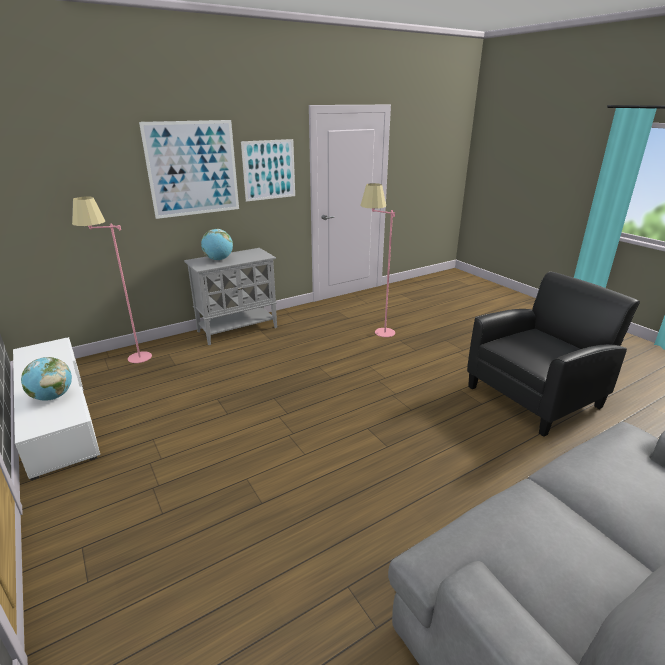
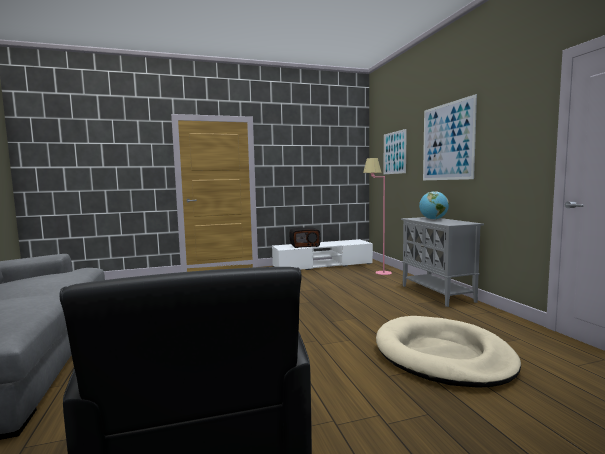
camera: 105 degrees right, 20 degrees down
globe [21,357,72,401] -> radio [290,227,320,248]
picture [241,139,295,202] -> picture moved to [384,129,407,174]
pink floor lamp [360,183,395,337] -> beige dog bed [376,316,521,387]

